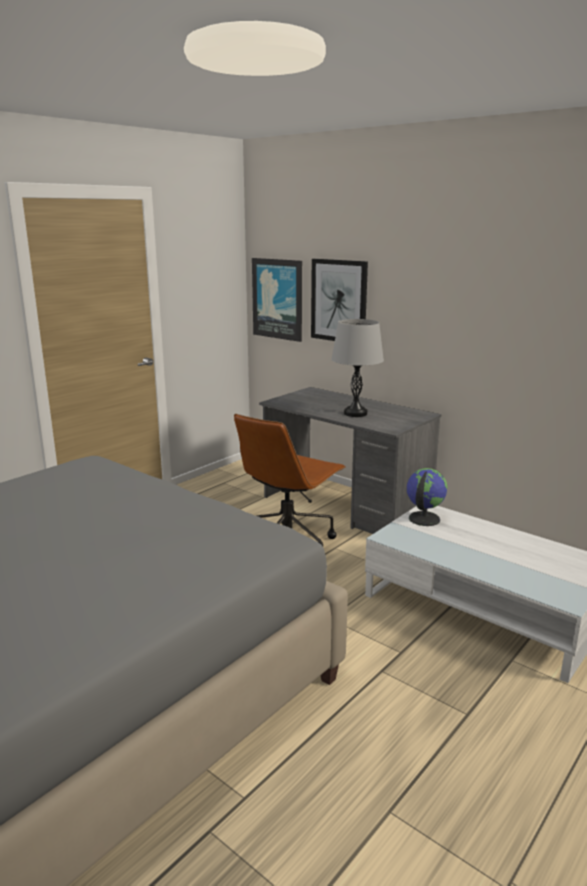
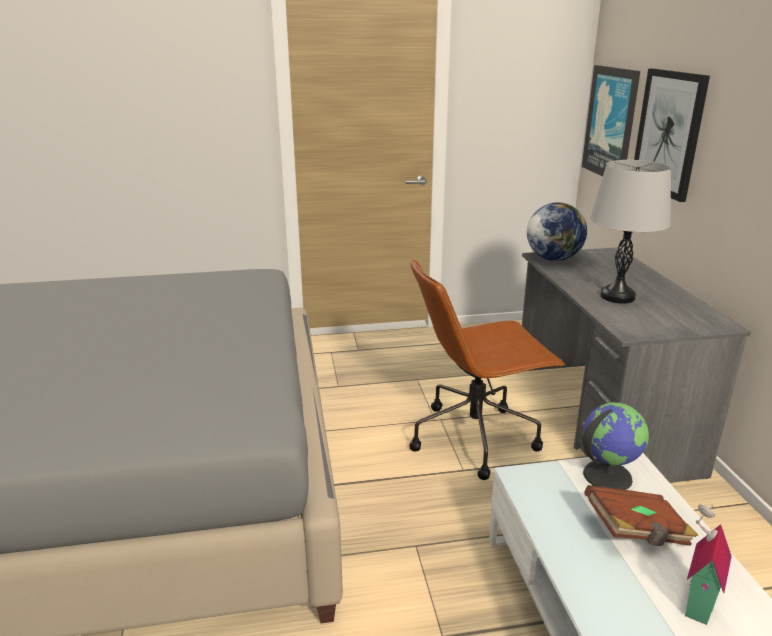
camera: 40 degrees right, 5 degrees up
none -> globe [527,202,587,261]
none -> brown book [584,485,698,546]
none -> toy house [685,505,732,625]

